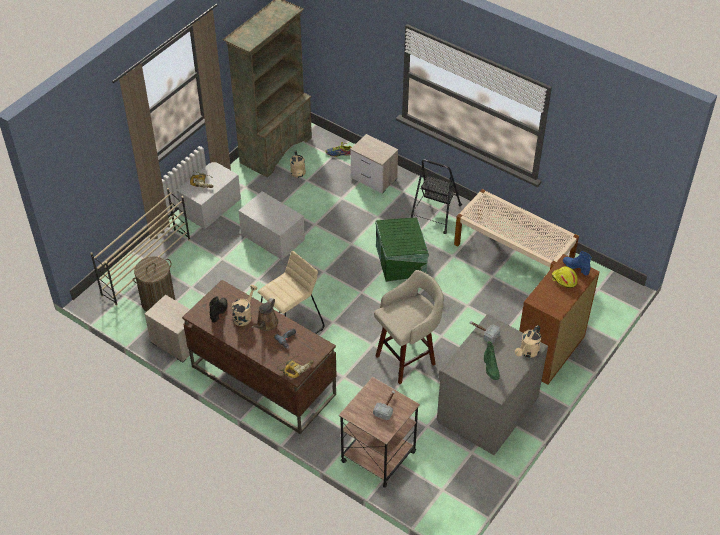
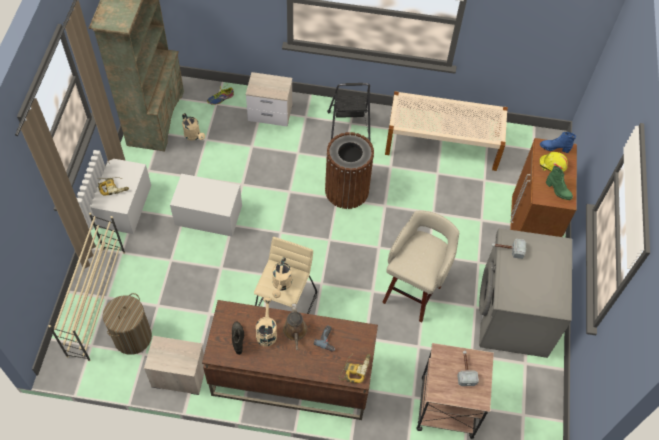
camera: 30 degrees left, 10 degrees up
green storage box [375,217,429,282] -> brown trash can [325,132,374,209]
green boot [484,341,500,380] -> green boot moved to [546,166,573,200]
beige watering can [515,325,541,358] -> beige watering can moved to [272,257,292,298]

